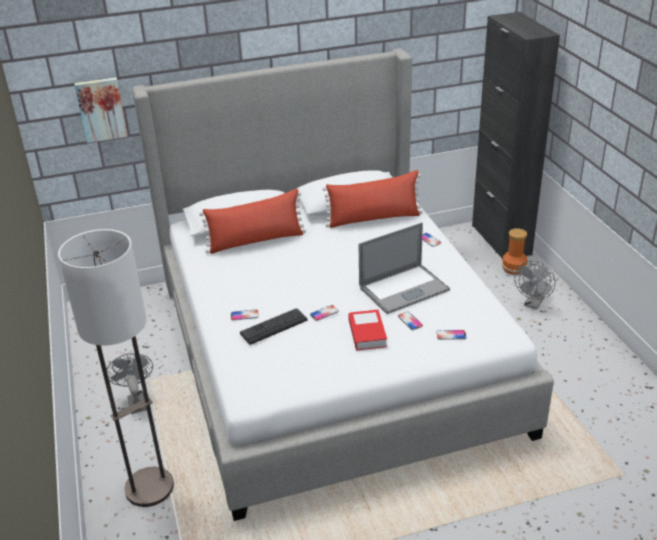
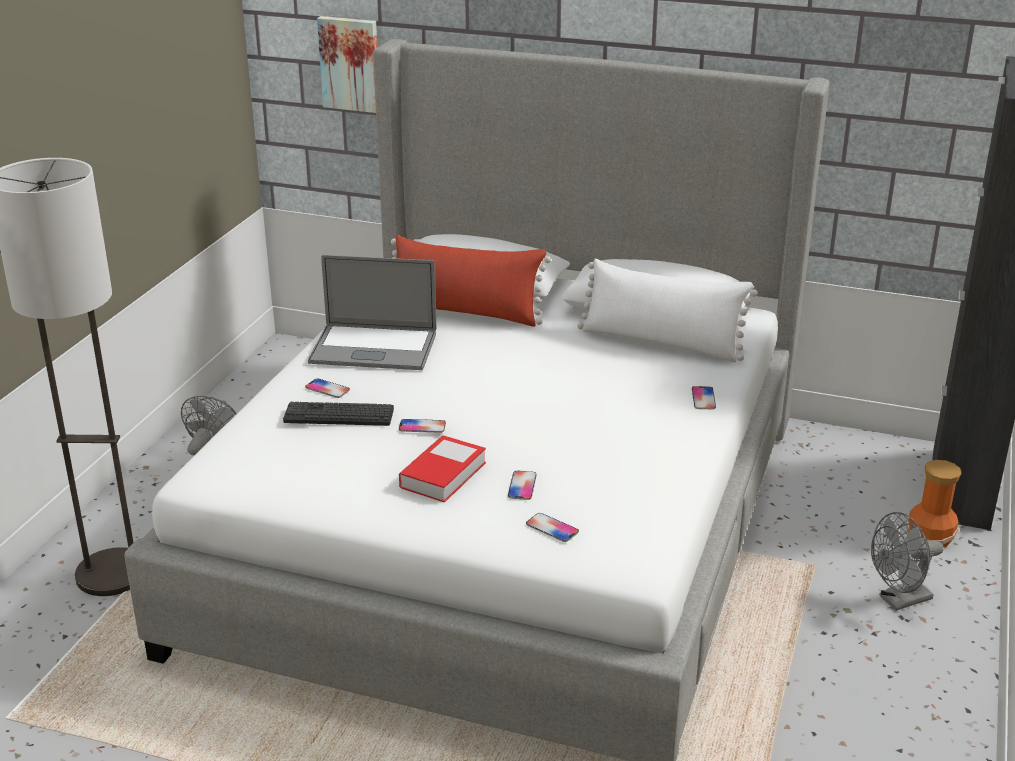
camera: 35 degrees right, 5 degrees down
red pillow [322,170,423,228] -> white pillow [577,259,757,362]
laptop [359,222,450,314] -> laptop moved to [308,255,436,370]

